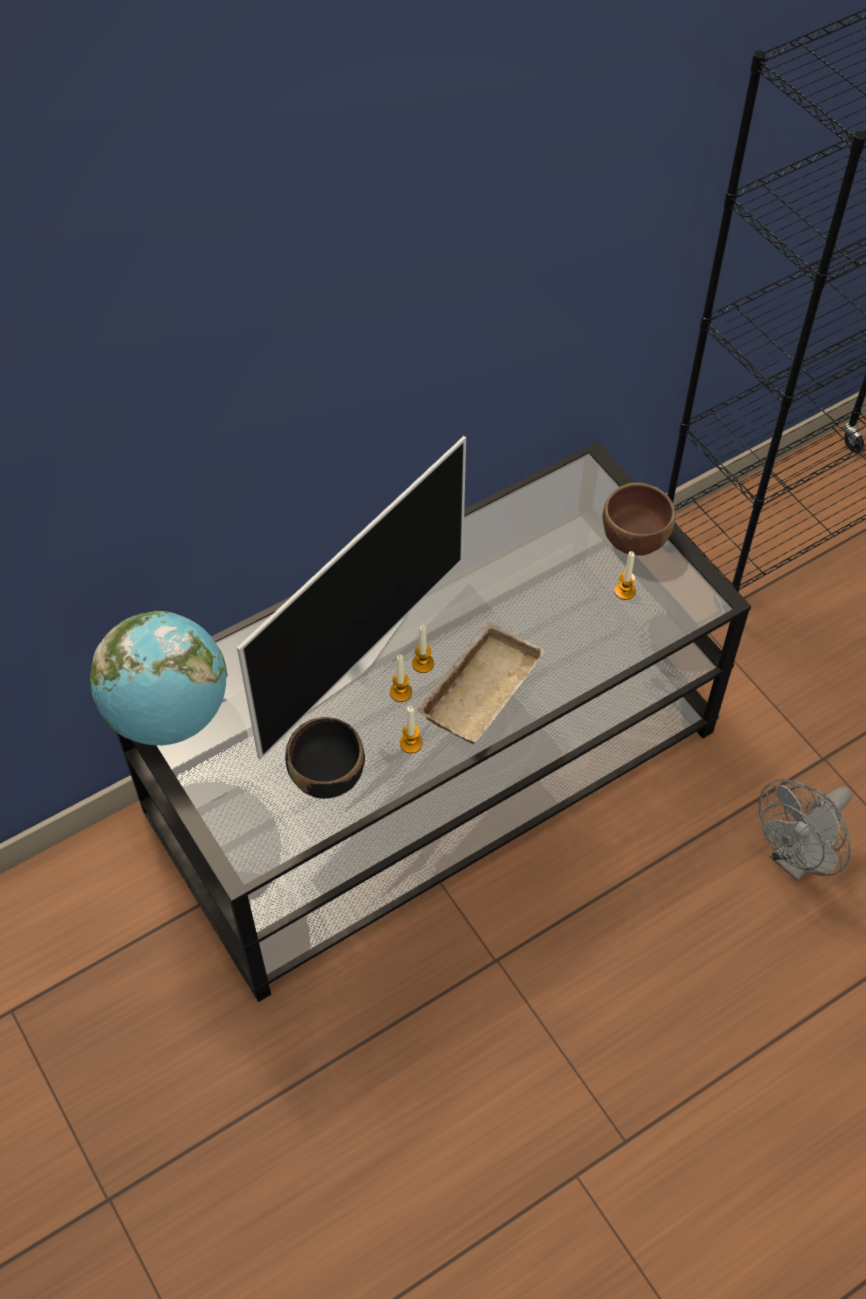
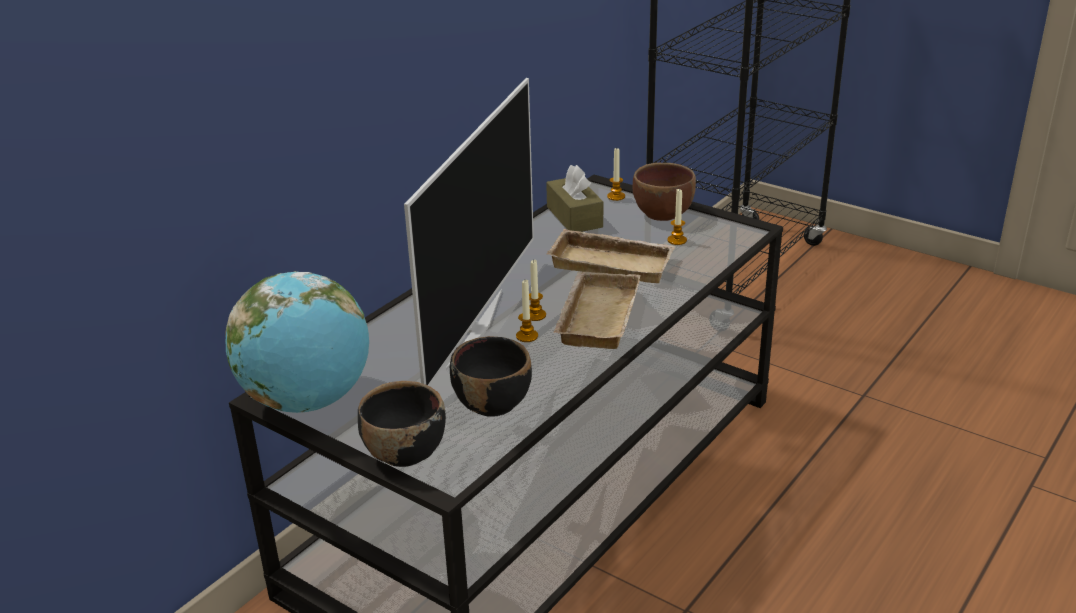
camera: 20 degrees left, 25 degrees down
candle [400,706,423,753] -> candle moved to [607,148,625,201]
grey fan [759,779,852,881] -> none
none -> black bowl [358,381,446,467]
none -> brown tissue box [546,165,603,232]
none -> beige tray [546,229,676,283]

